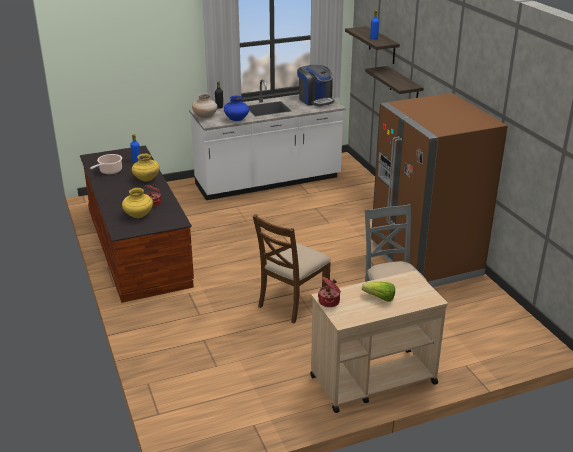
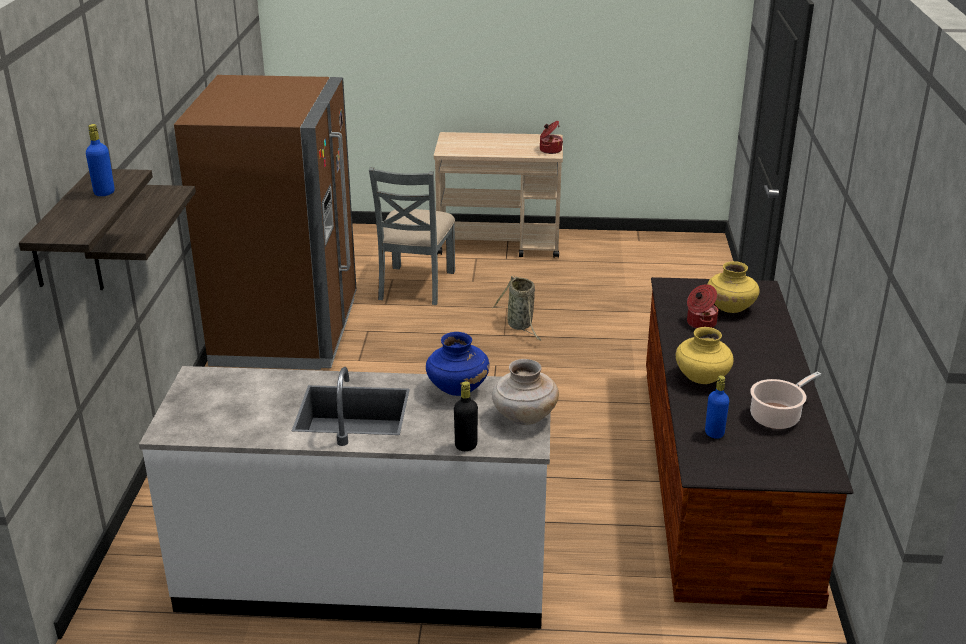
camera: 155 degrees left, 0 degrees up
brown chair [253,214,331,323] -> basket [493,276,541,340]
coffee machine [297,65,334,107] -> none
lettuce [362,281,395,302] -> none

